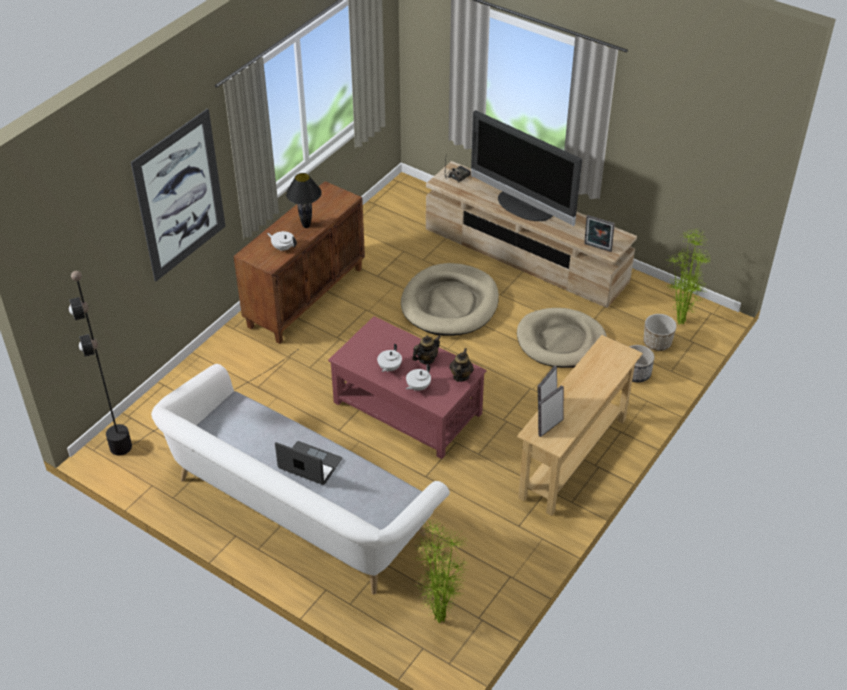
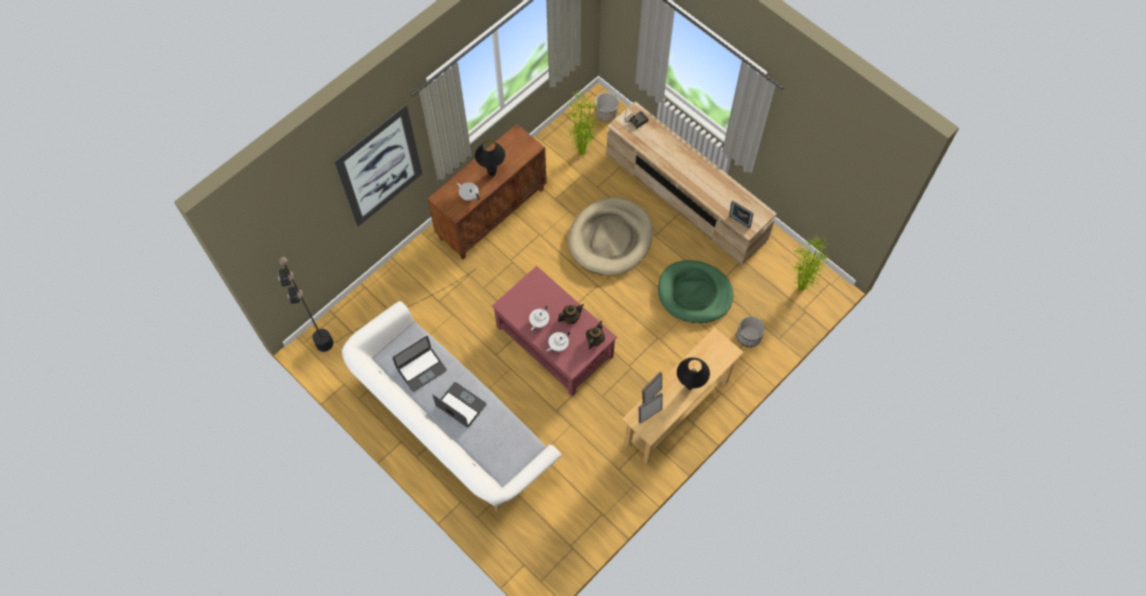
camera: 10 degrees right, 20 degrees up
potted plant [414,518,469,623] -> potted plant moved to [565,88,599,155]
television [471,110,582,226] -> none
beige dog bed [517,308,607,368] -> green dog bed [658,260,733,323]
planter [643,314,677,351] -> planter moved to [594,92,619,122]
none -> laptop [393,336,447,392]
none -> black table lamp [677,357,710,390]

